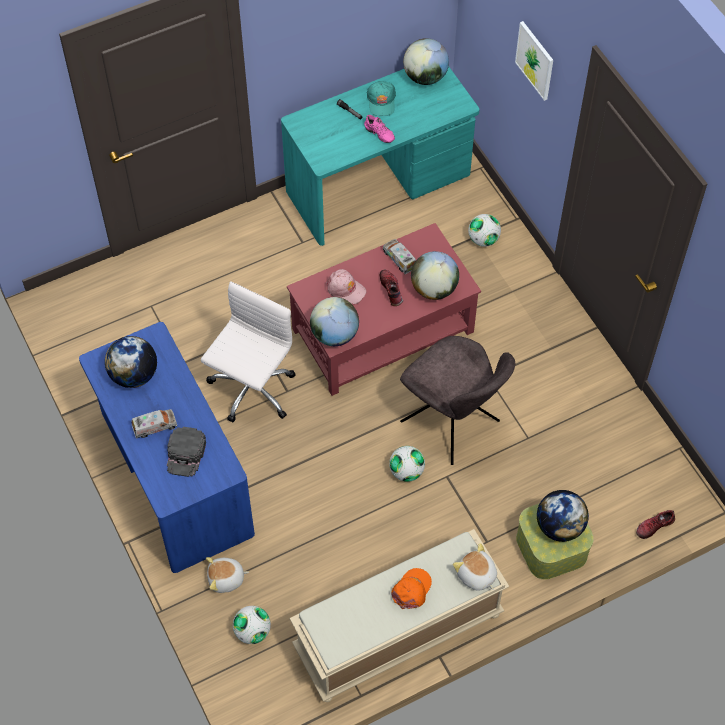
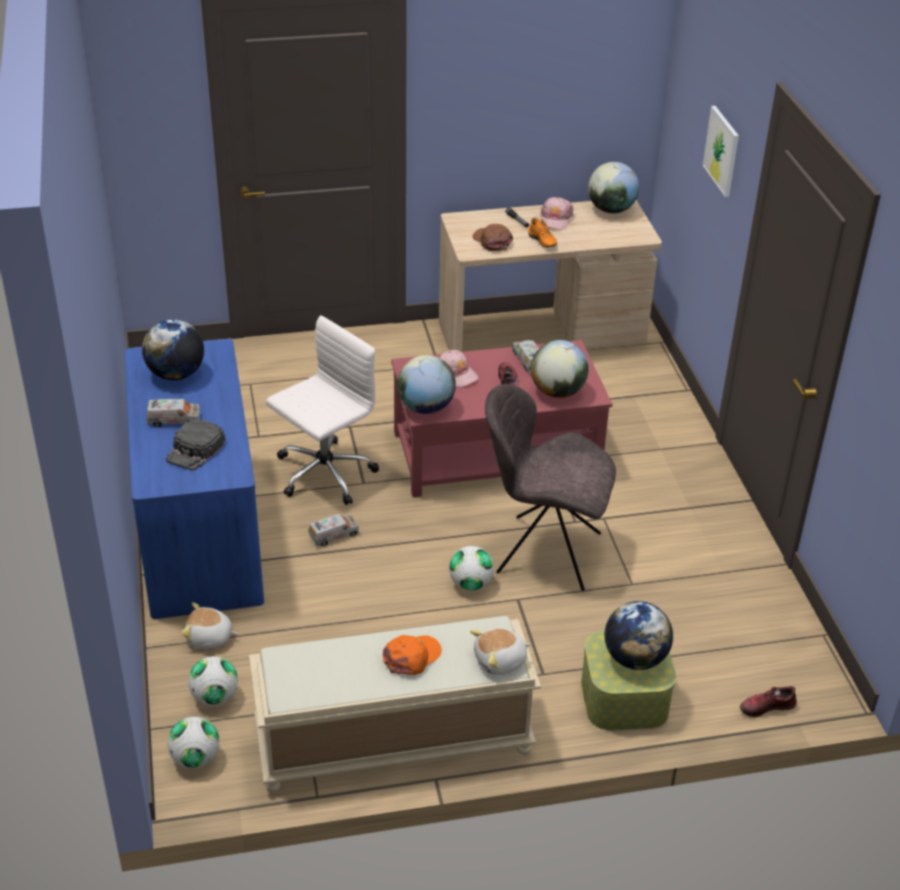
camera: 15 degrees right, 20 degrees down
turquoise desk [281,67,479,246] -> beige desk [439,200,662,352]
pink shoe [364,114,395,143] -> orange shoe [528,218,557,248]
turquoise cap [367,81,396,116] -> pink cap [541,197,573,230]
grey chair [400,336,515,465] -> grey chair turned 135 degrees clockwise [485,384,616,591]
plush toy [453,543,497,591] -> plush toy turned 90 degrees counterclockwise [470,628,531,675]
football [468,214,501,247] -> football moved to [167,717,219,769]
none -> toy truck [308,514,359,546]
none -> brown cap [473,224,513,251]

